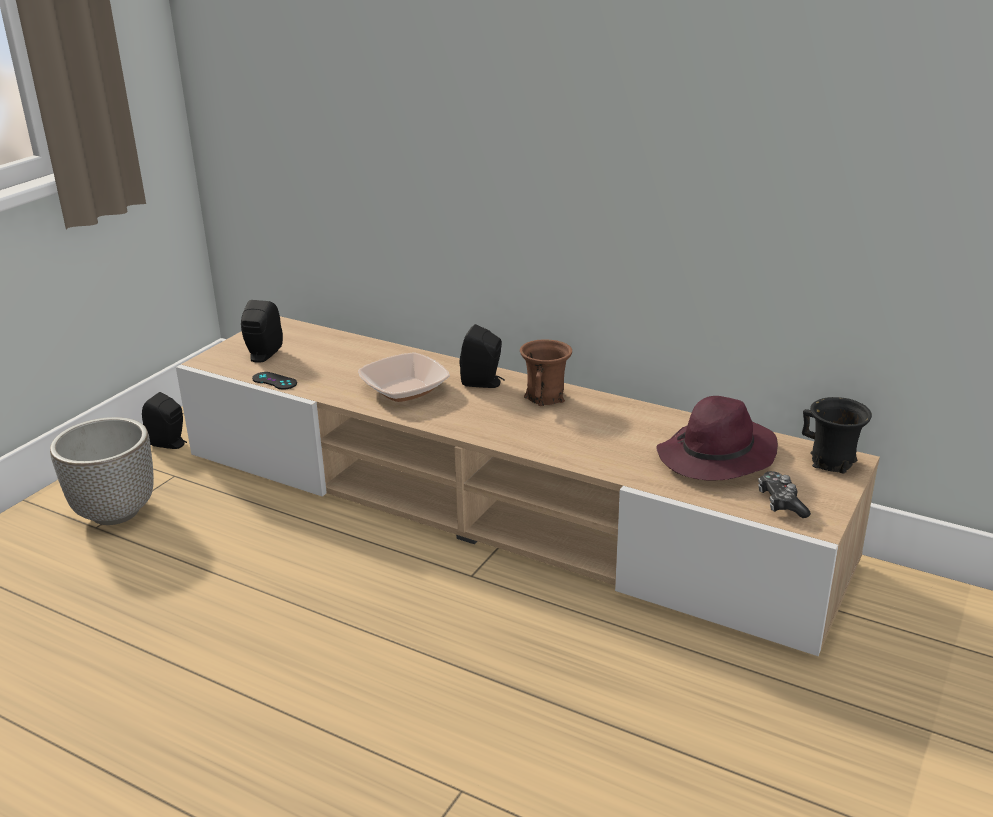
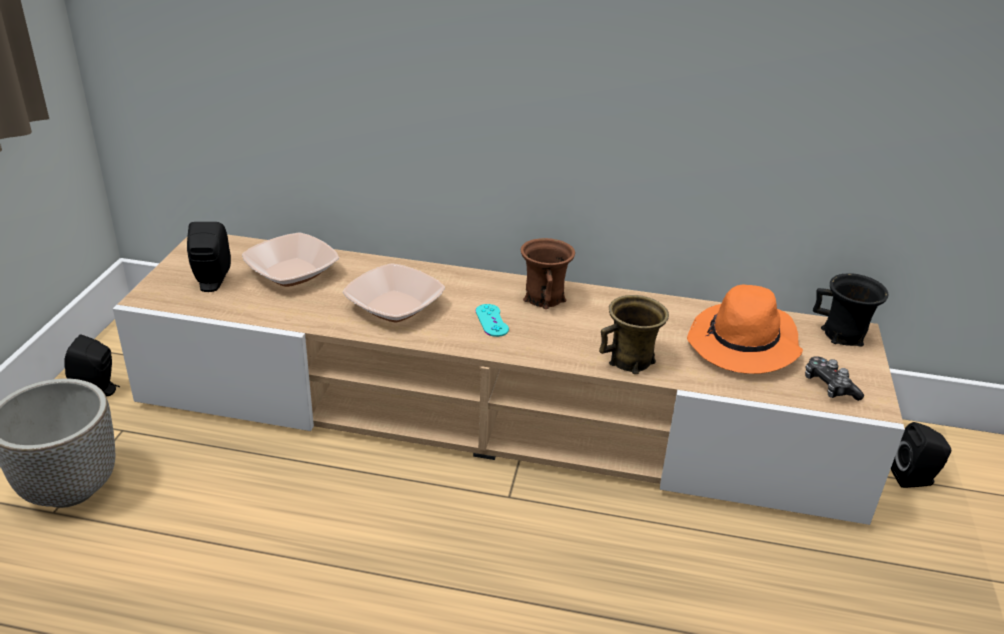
camera: 20 degrees left, 5 degrees up
black game controller [252,372,297,390] -> none
black speaker [460,324,505,388] -> black speaker moved to [891,422,951,488]
purple hat [656,396,778,481] -> orange hat [687,284,803,374]
none -> bowl [242,232,339,287]
none -> turquoise game controller [476,304,509,337]
none -> brown mug [599,295,669,374]

